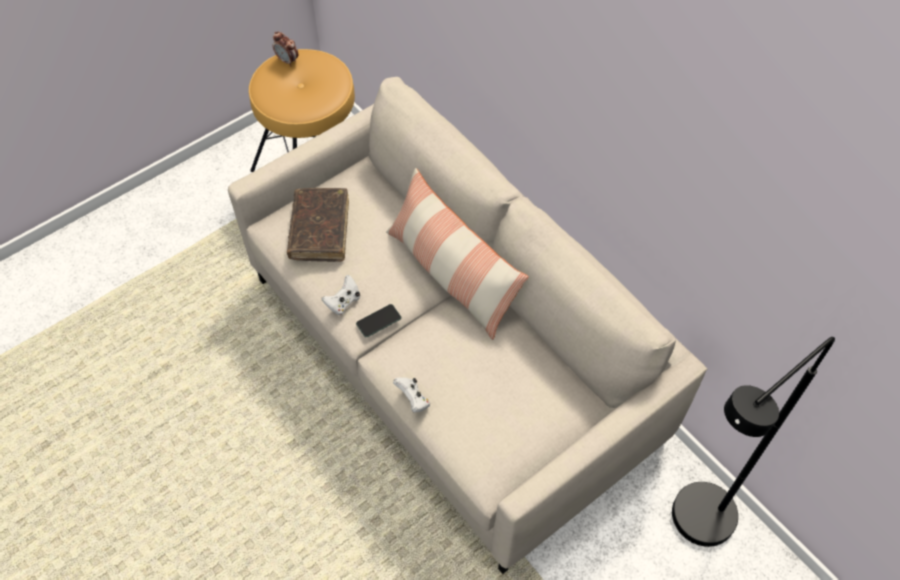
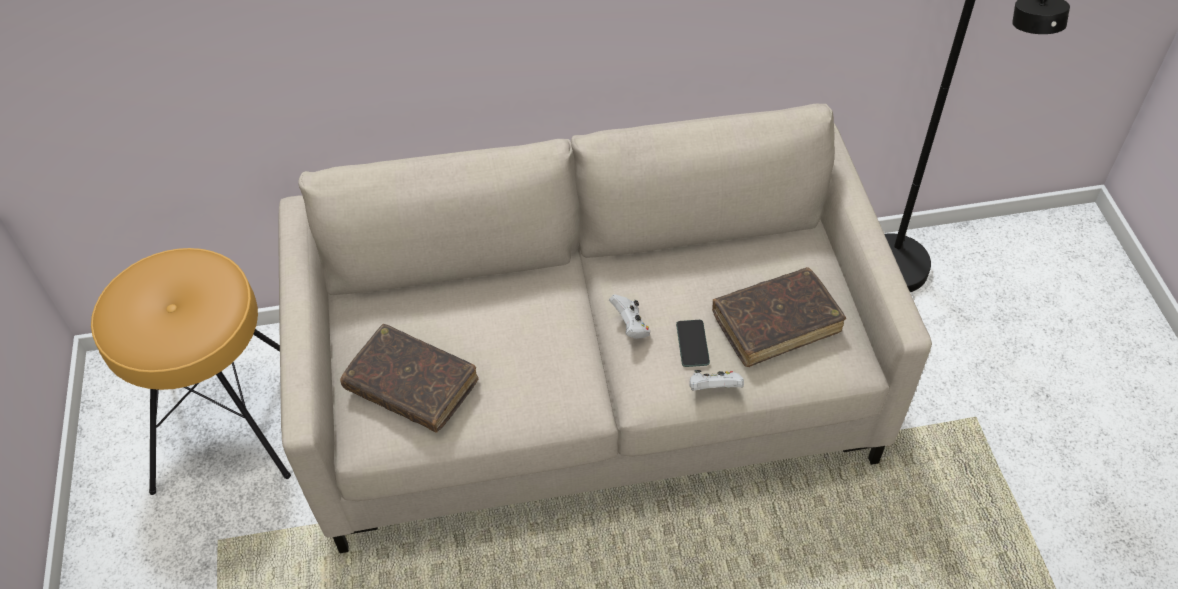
camera: 60 degrees left, 5 degrees down
alarm clock [273,31,298,66] -> none
white game controller [322,275,360,315] -> white game controller moved to [609,294,650,339]
phone [356,304,401,337] -> phone moved to [676,320,710,367]
pillow [386,168,529,340] -> none
none -> brown book [712,267,846,367]

